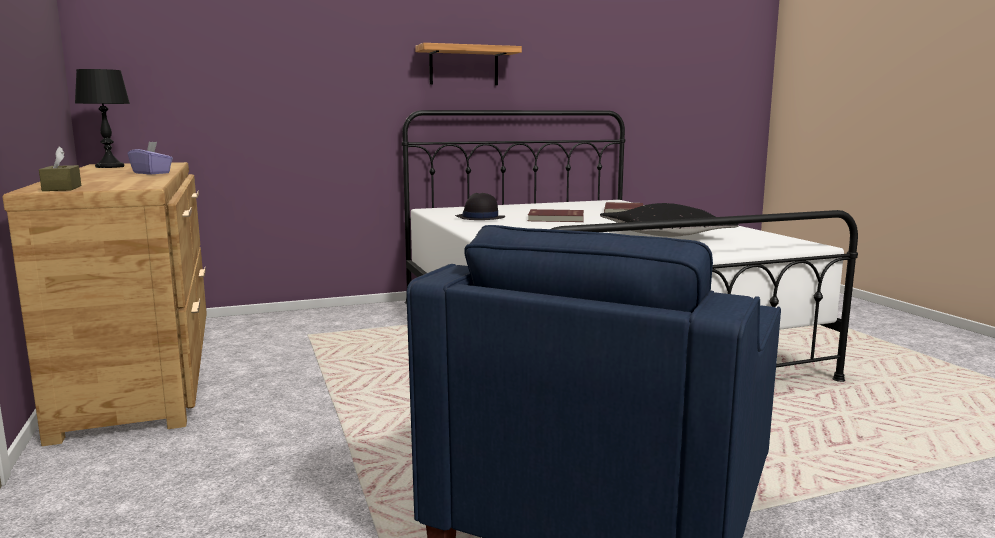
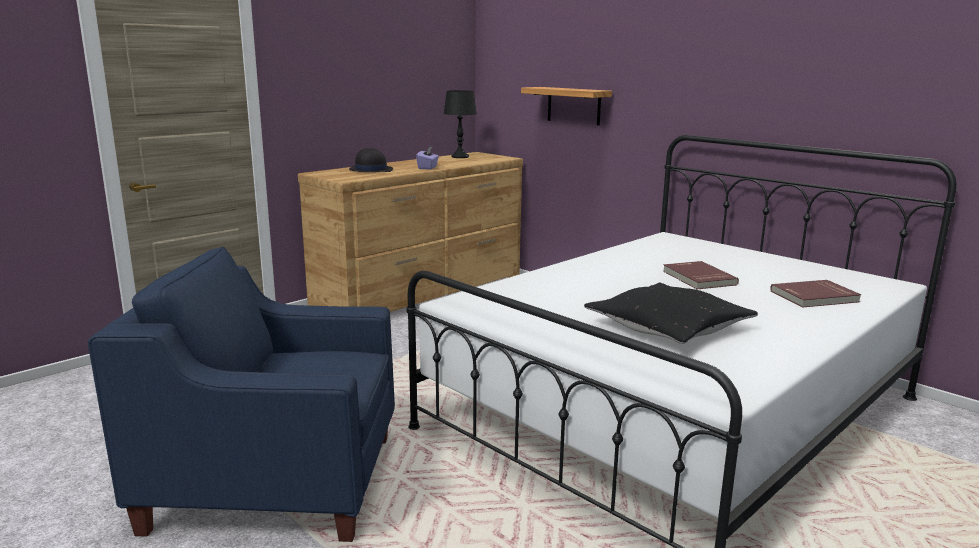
camera: 65 degrees right, 5 degrees up
brown tissue box [39,146,81,191] -> none
shelf [415,43,522,85] -> shelf moved to [521,87,612,125]
black hat [455,193,505,220] -> black hat moved to [349,148,393,172]

